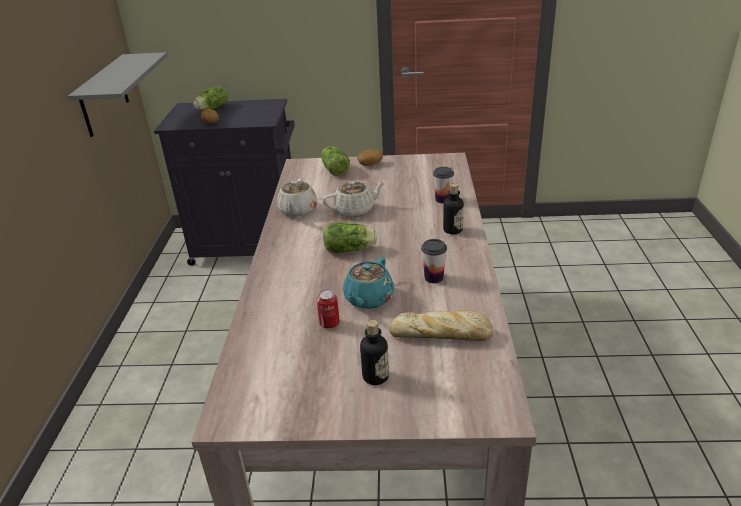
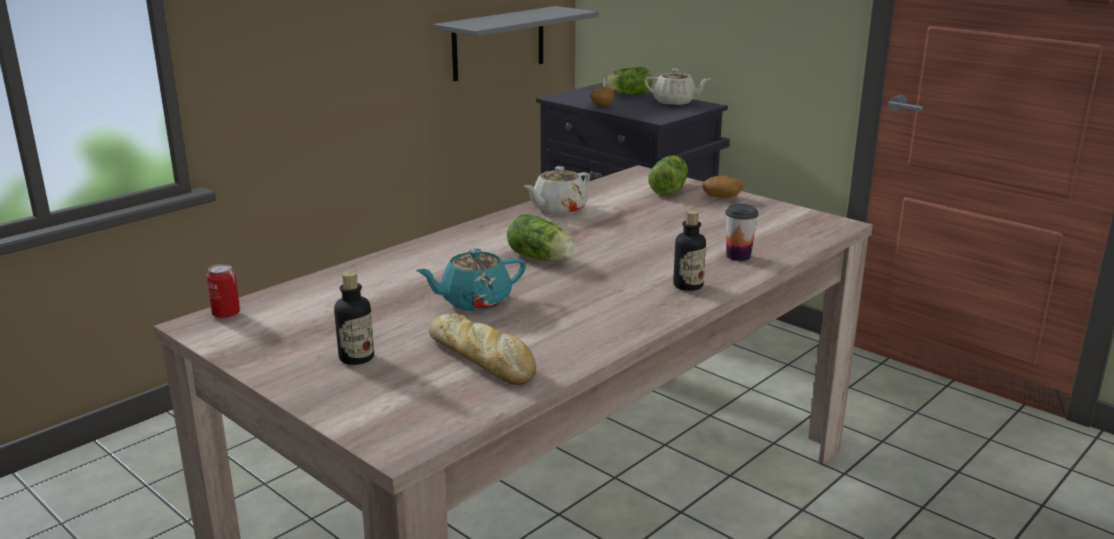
camera: 40 degrees right, 10 degrees down
can [317,289,340,329] -> can moved to [206,264,240,319]
beige teapot [323,181,386,217] -> beige teapot moved to [644,69,711,105]
cup [421,239,447,283] -> none

